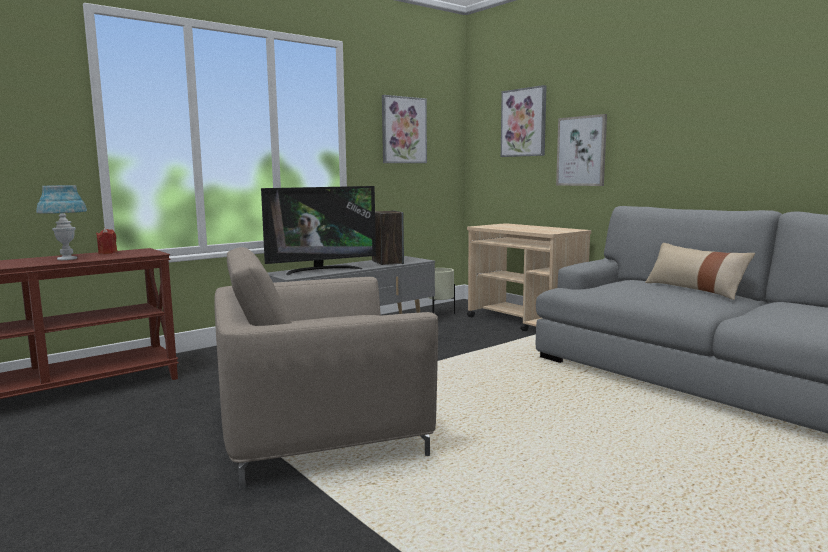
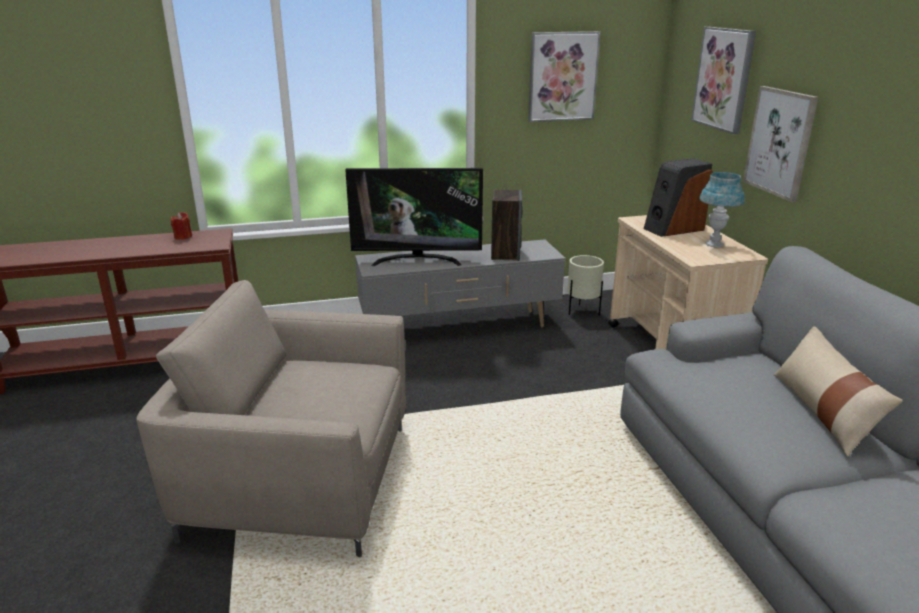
camera: 25 degrees right, 15 degrees up
blue table lamp [36,185,87,260] -> blue table lamp moved to [699,172,745,247]
none -> speaker [644,158,713,237]

